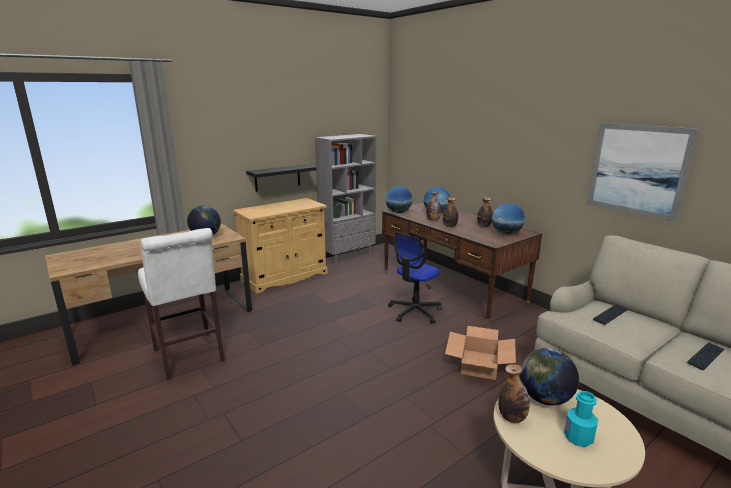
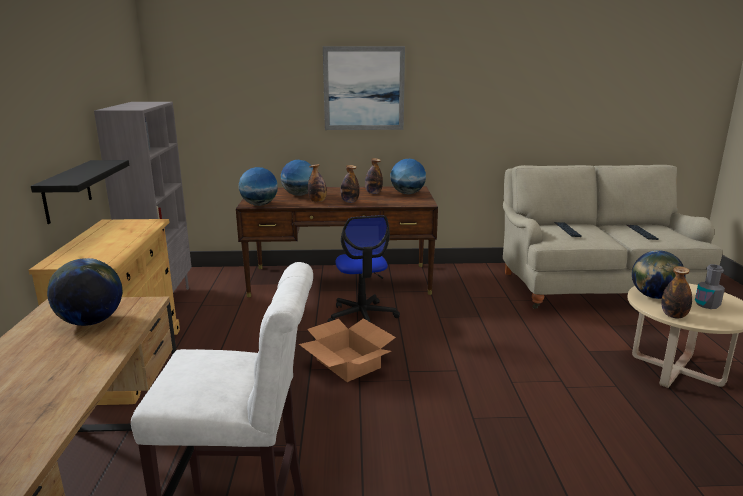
camera: 55 degrees left, 0 degrees up
cardboard box [445,326,516,380] -> cardboard box moved to [299,318,396,382]
turquoise bottle [564,391,598,447] -> grey bottle [695,264,725,309]
picture [587,123,698,222] -> picture moved to [323,46,405,130]

